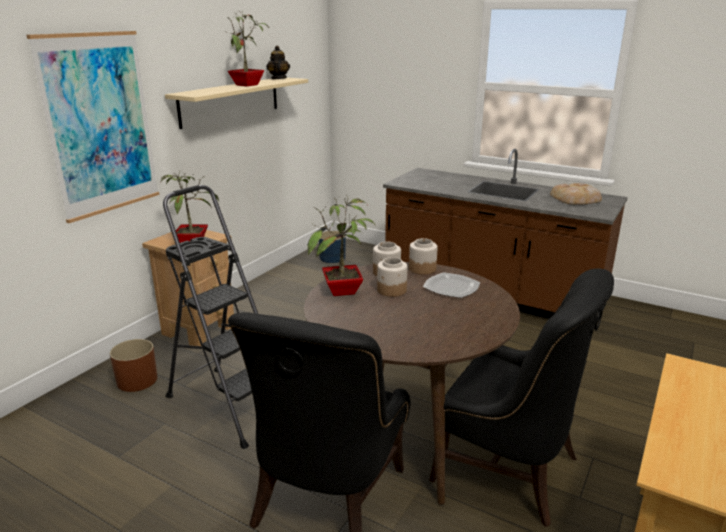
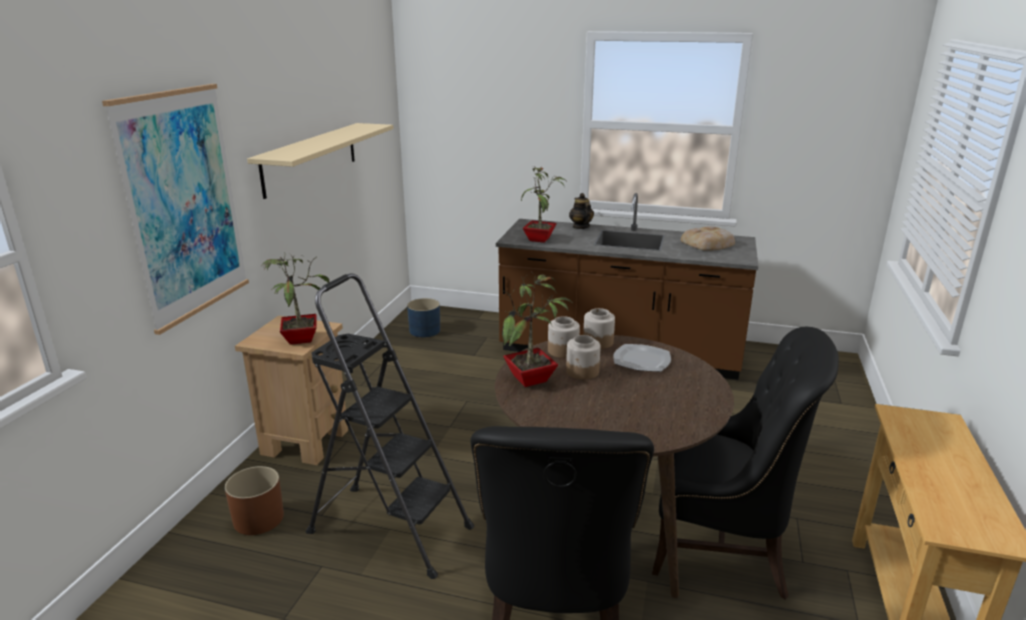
camera: 15 degrees left, 0 degrees up
potted plant [227,11,269,87] -> potted plant moved to [521,166,568,243]
teapot [266,45,290,79] -> teapot moved to [569,193,594,229]

